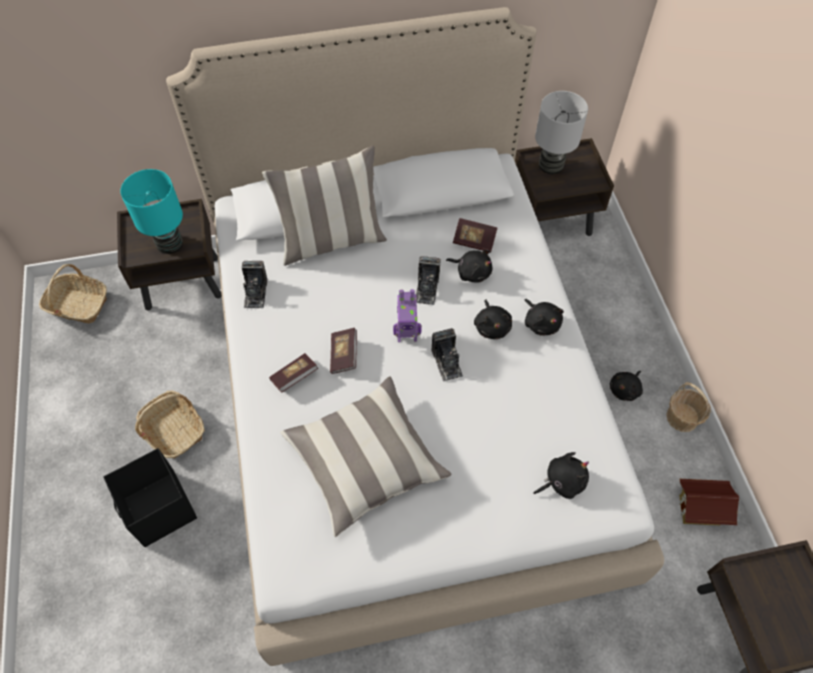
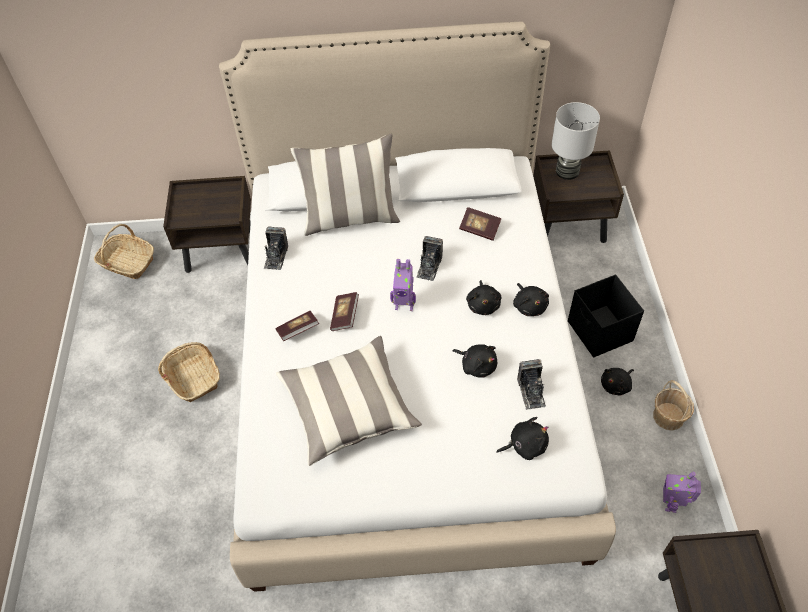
camera: 10 degrees right, 5 degrees down
black storage box [104,448,197,547] -> black storage box moved to [568,274,644,358]
turquoise table lamp [121,169,183,254] -> none
camera [432,328,463,382] -> camera moved to [517,359,546,410]
black plush toy [446,250,492,283] -> black plush toy moved to [452,344,497,378]
toy house [679,479,739,526] -> toy robot [663,472,701,513]

